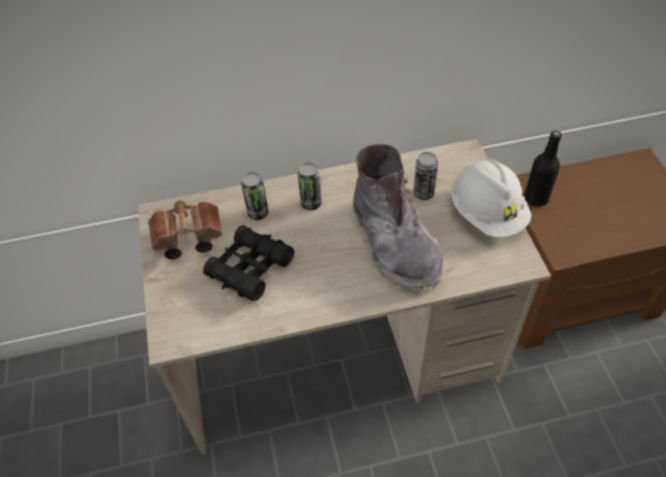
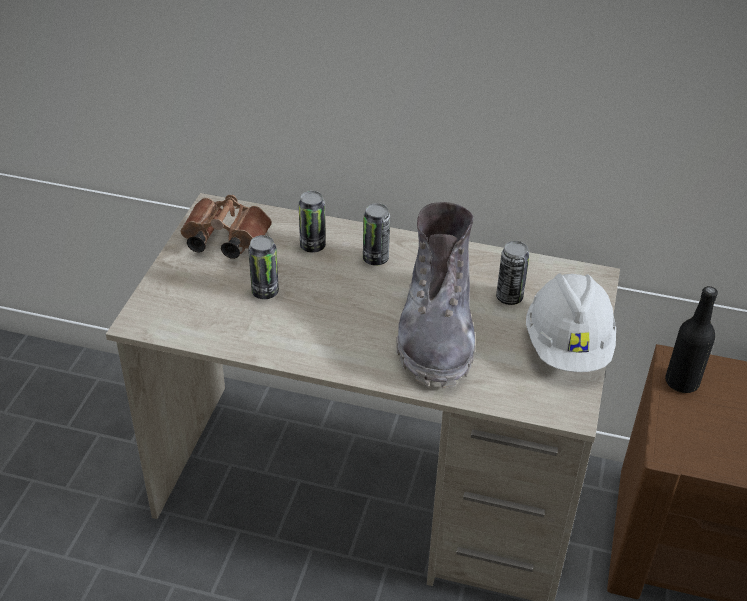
camera: 25 degrees right, 10 degrees down
black binoculars [203,225,294,301] -> can [248,235,279,299]

